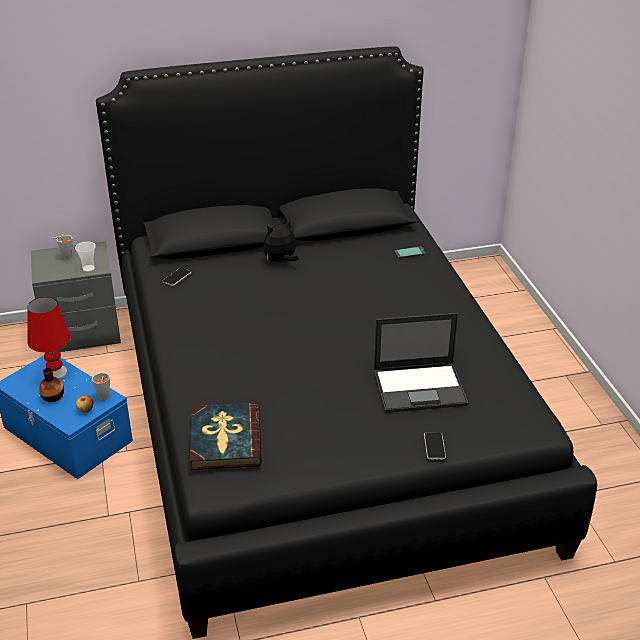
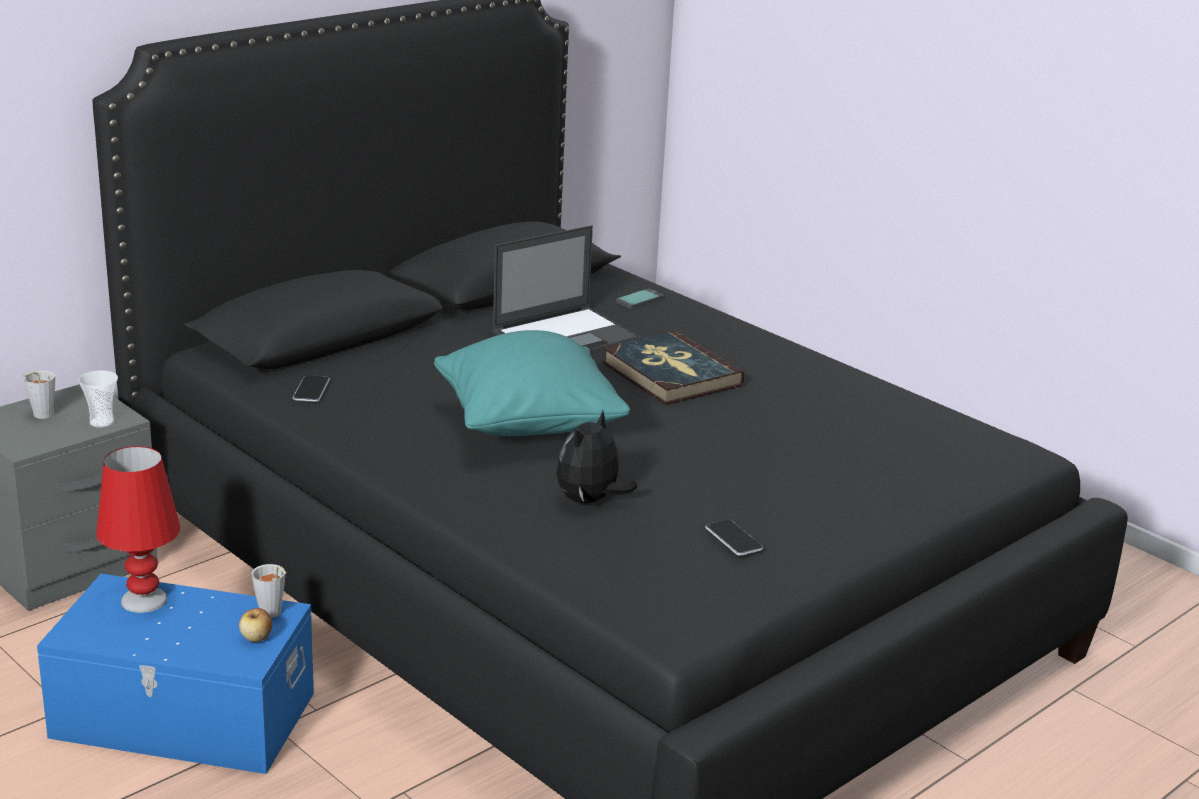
camera: 30 degrees left, 10 degrees down
vase [39,368,64,402] -> none
book [190,403,262,470] -> book moved to [602,331,744,405]
plush toy [263,220,299,262] -> plush toy moved to [556,410,638,504]
laptop [374,313,468,413] -> laptop moved to [492,225,641,355]
phone [424,432,446,459] -> phone moved to [705,519,763,556]
none -> turquoise pillow [434,330,630,436]

